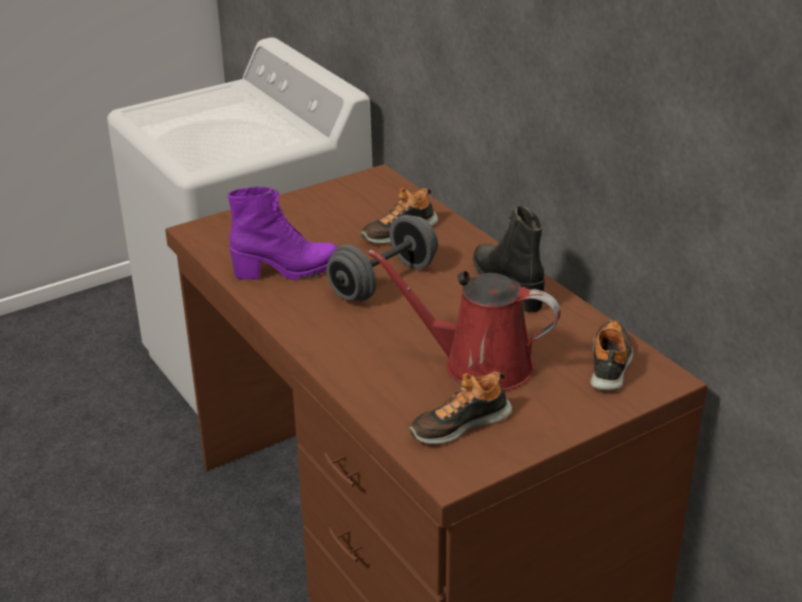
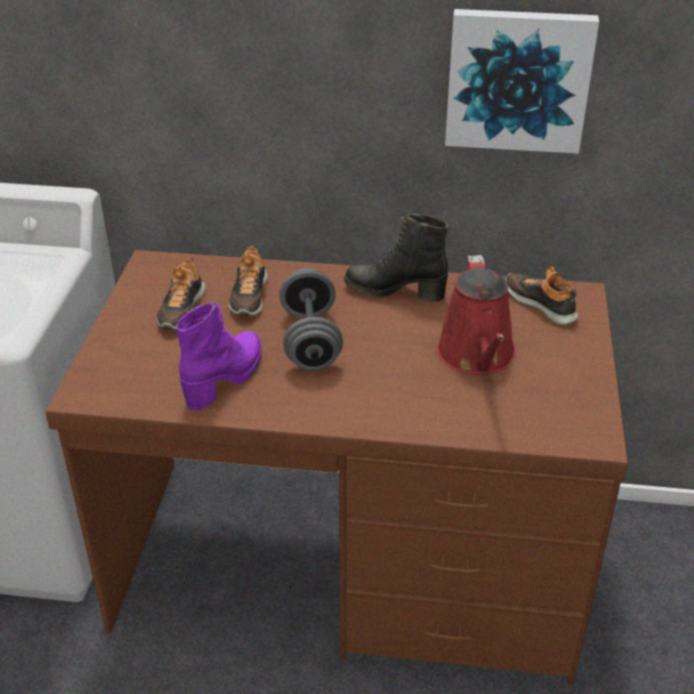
camera: 50 degrees left, 5 degrees up
red watering can [368,249,561,391] -> red watering can turned 60 degrees counterclockwise [436,255,516,375]
shoe [409,372,512,444] -> shoe moved to [157,258,206,330]
none -> picture [445,9,599,154]

